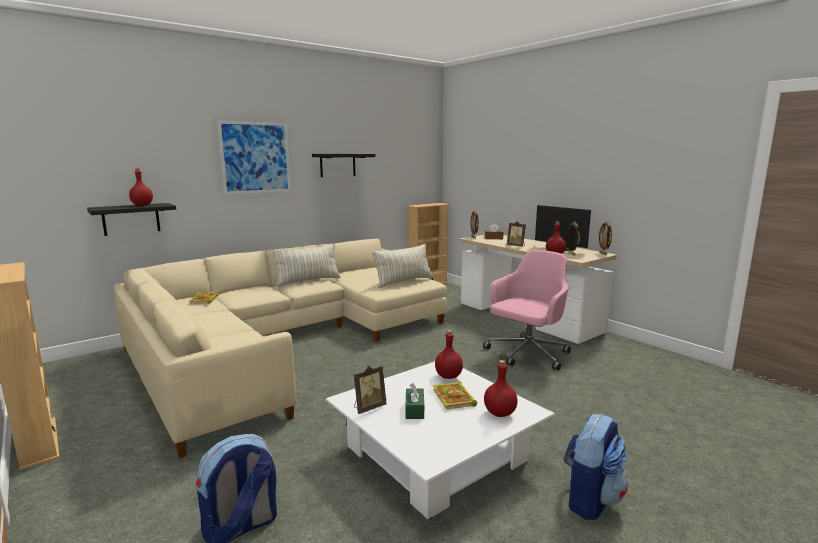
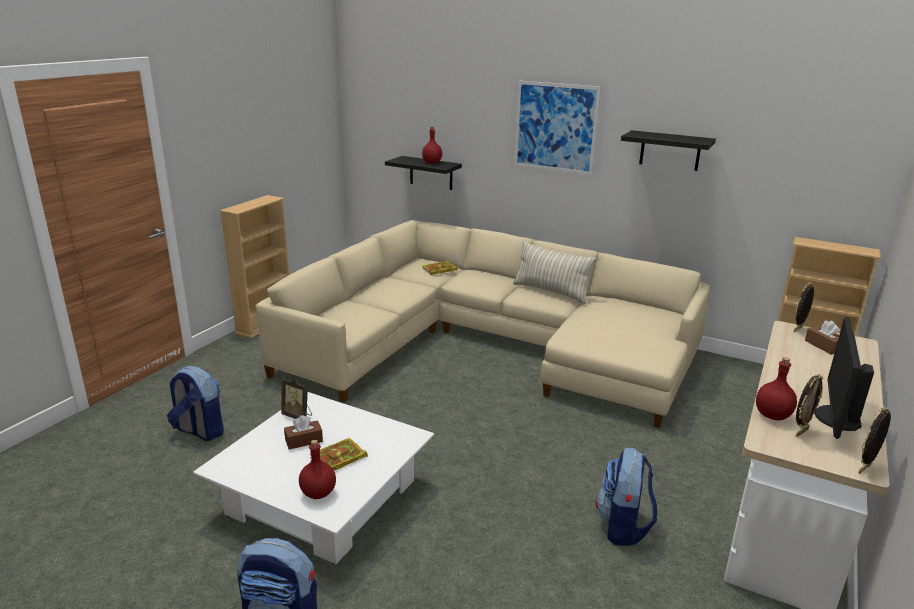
camera: 65 degrees right, 10 degrees up
pillow [372,244,433,288] -> none
green tissue box [406,383,424,419] -> brown tissue box [284,415,323,450]
red bottle [435,330,463,379] -> none
pink office chair [483,250,571,371] -> backpack [595,448,657,546]
picture frame [507,221,526,247] -> none

